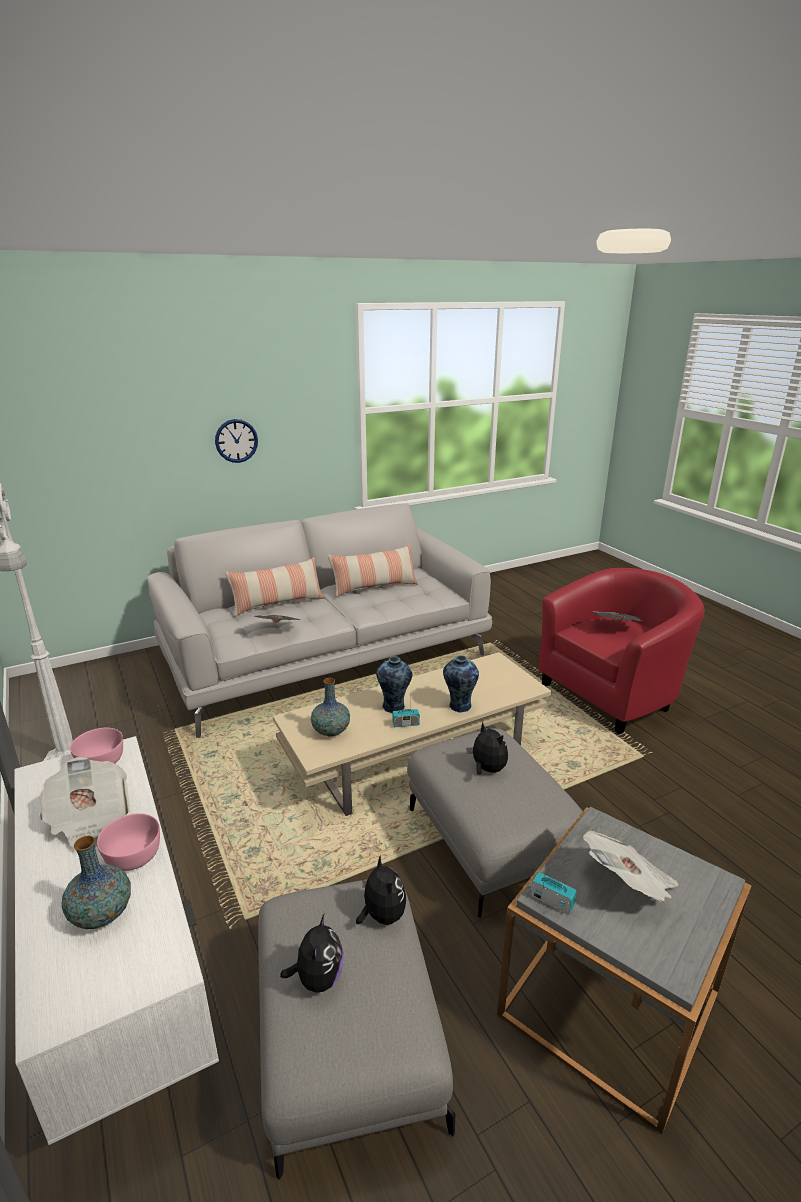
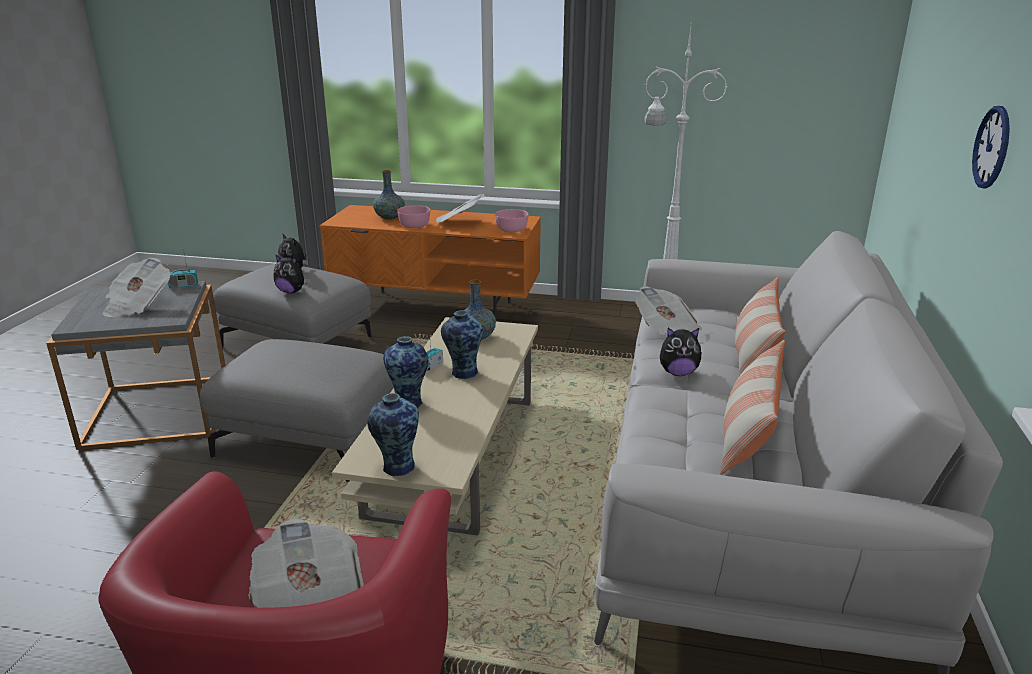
camera: 130 degrees right, 0 degrees up
white tv stand [14,736,219,1145] -> orange tv stand [320,205,541,322]
plush toy [466,722,508,775] -> plush toy moved to [660,328,702,376]
none -> vase [367,393,419,476]

